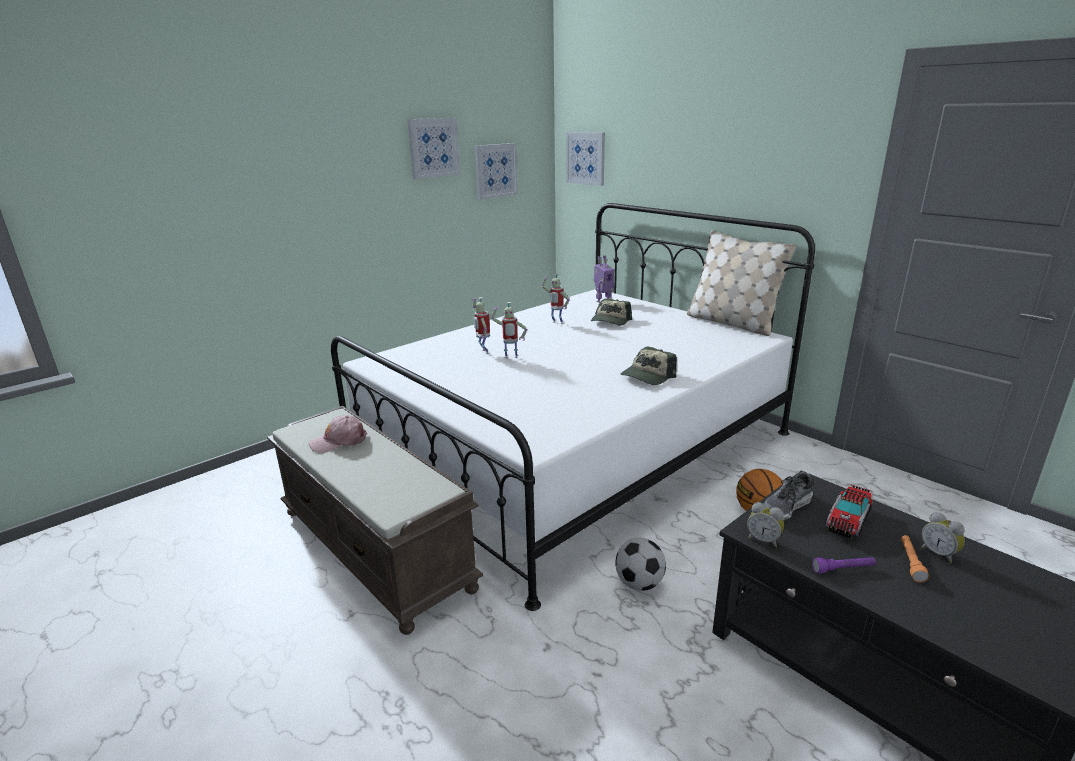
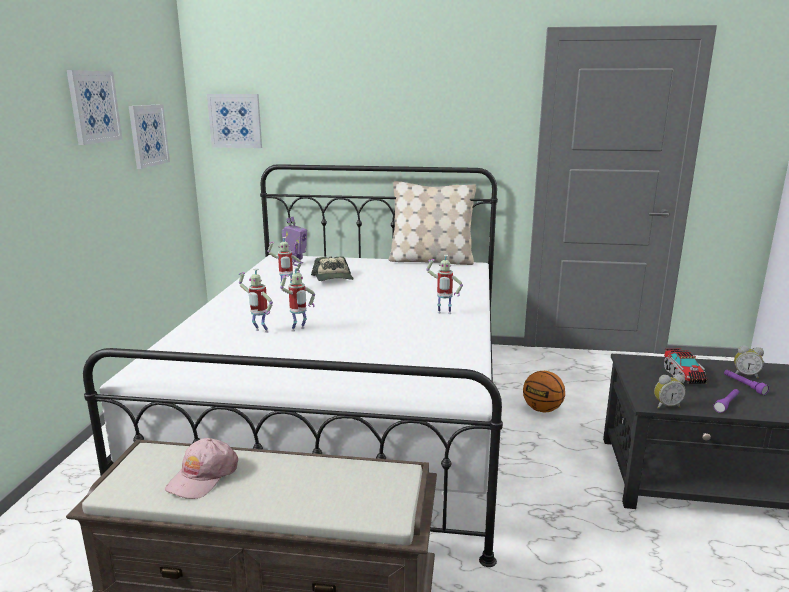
camera: 40 degrees left, 5 degrees down
football [615,538,666,591] -> none
cap [621,346,677,385] -> toy robot [426,255,463,314]
shoe [764,472,813,520] -> none
orange flashlight [901,535,929,582] -> purple flashlight [724,370,769,395]

